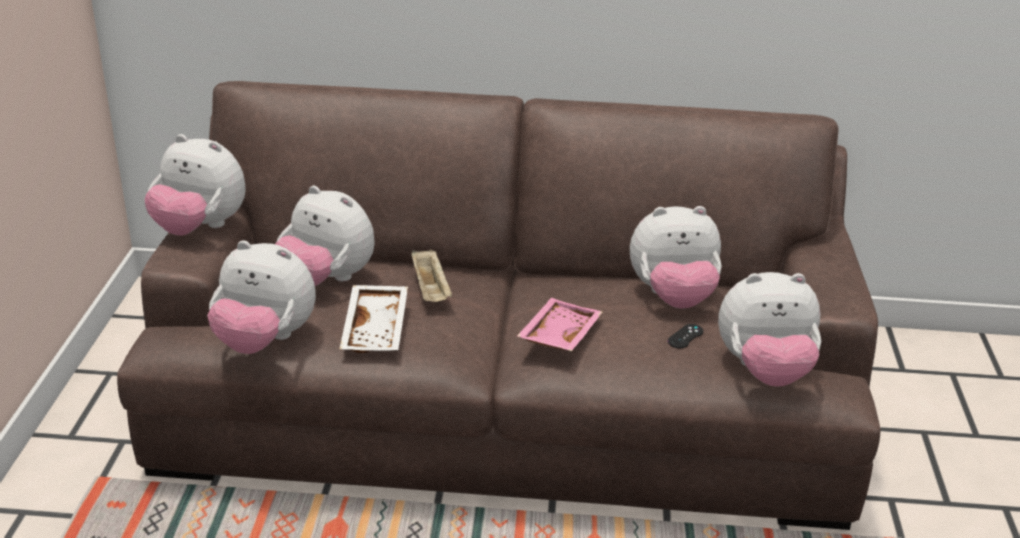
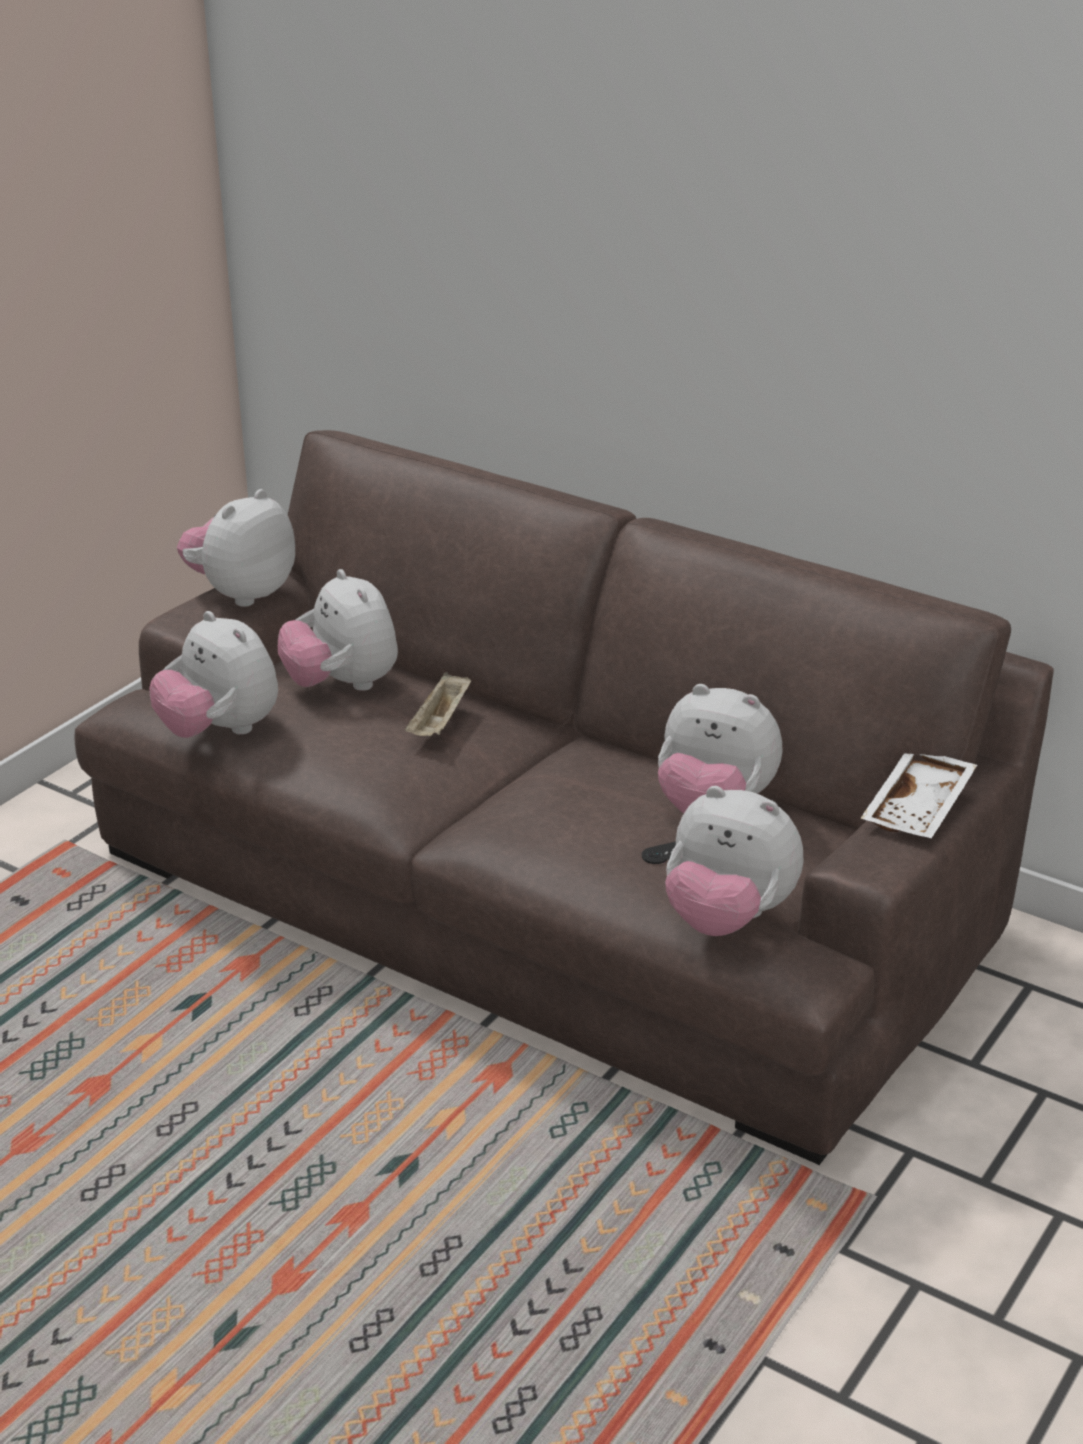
camera: 30 degrees right, 0 degrees up
plush toy [145,134,246,236] -> plush toy turned 75 degrees clockwise [177,489,295,607]
white tray [340,285,408,353] -> white tray moved to [860,753,977,838]
pink tray [517,298,602,351] -> none

